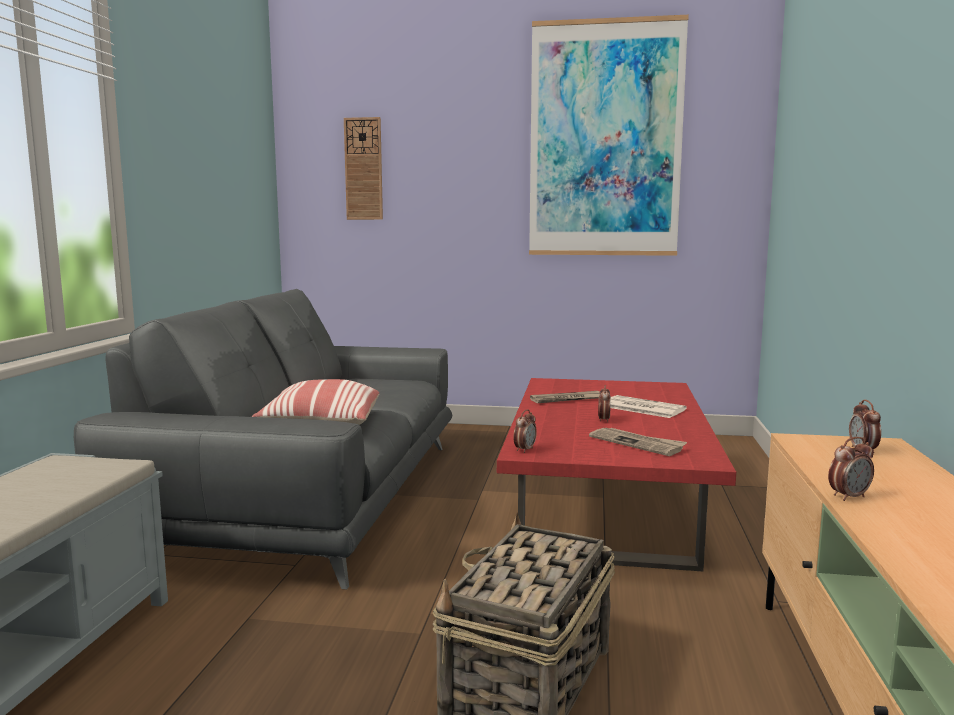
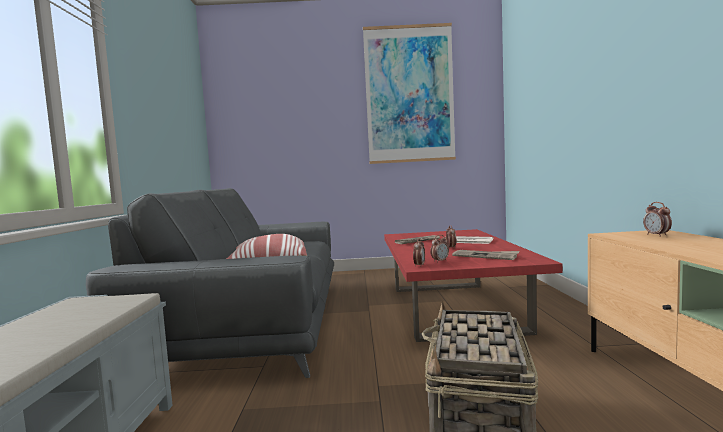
camera: 10 degrees left, 5 degrees down
wall clock [344,117,383,220] -> none
alarm clock [828,437,874,501] -> alarm clock moved to [430,235,449,263]

